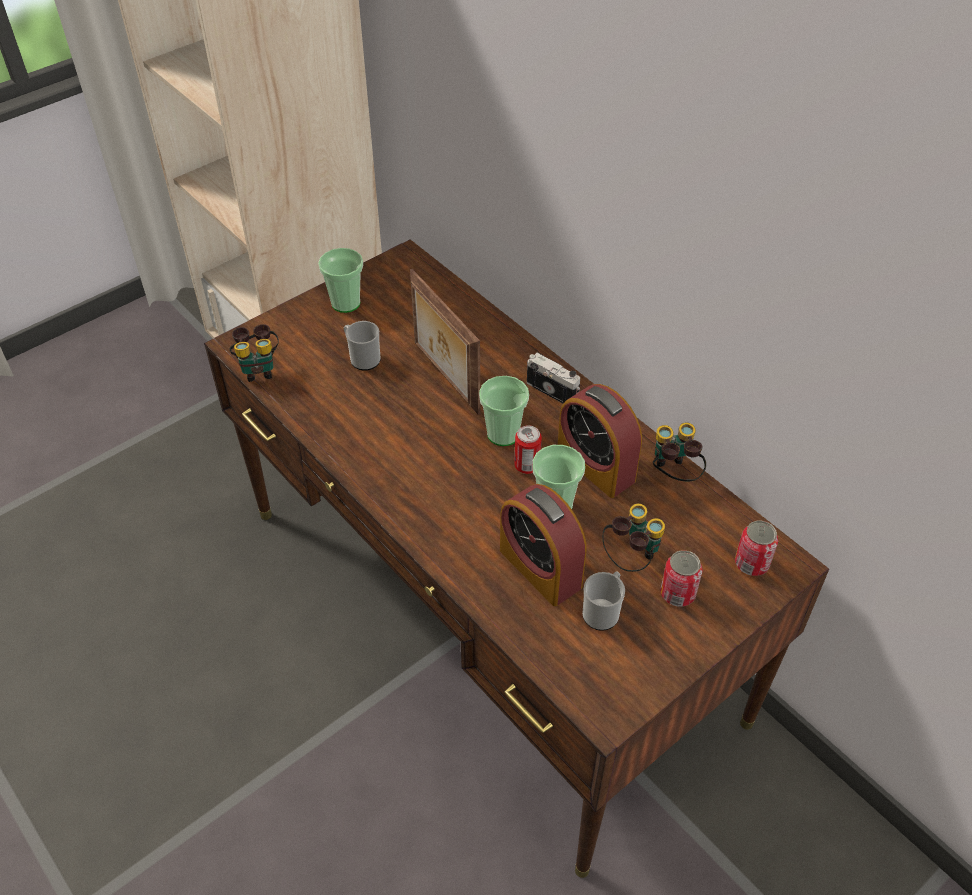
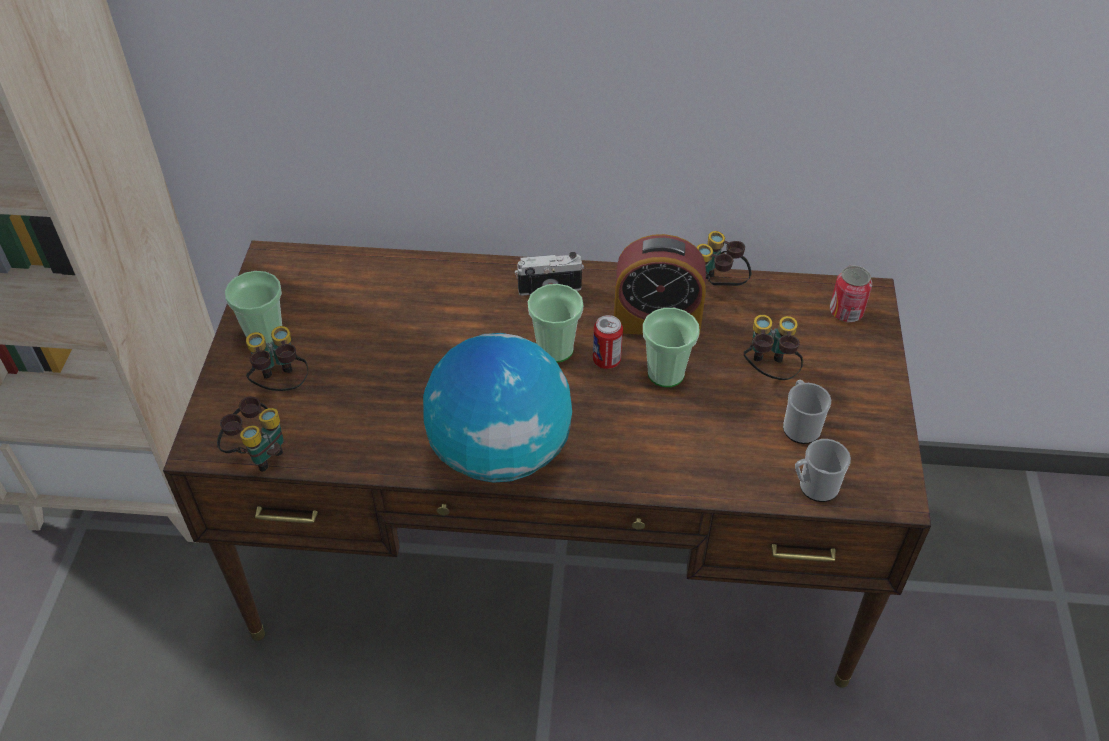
camera: 45 degrees left, 0 degrees up
mug [344,321,381,371] -> mug moved to [795,439,851,502]
picture frame [410,269,480,415] -> none
alarm clock [500,484,587,606] -> none
can [660,550,703,607] -> none
none -> binoculars [246,326,308,391]
none -> globe [423,333,572,483]

